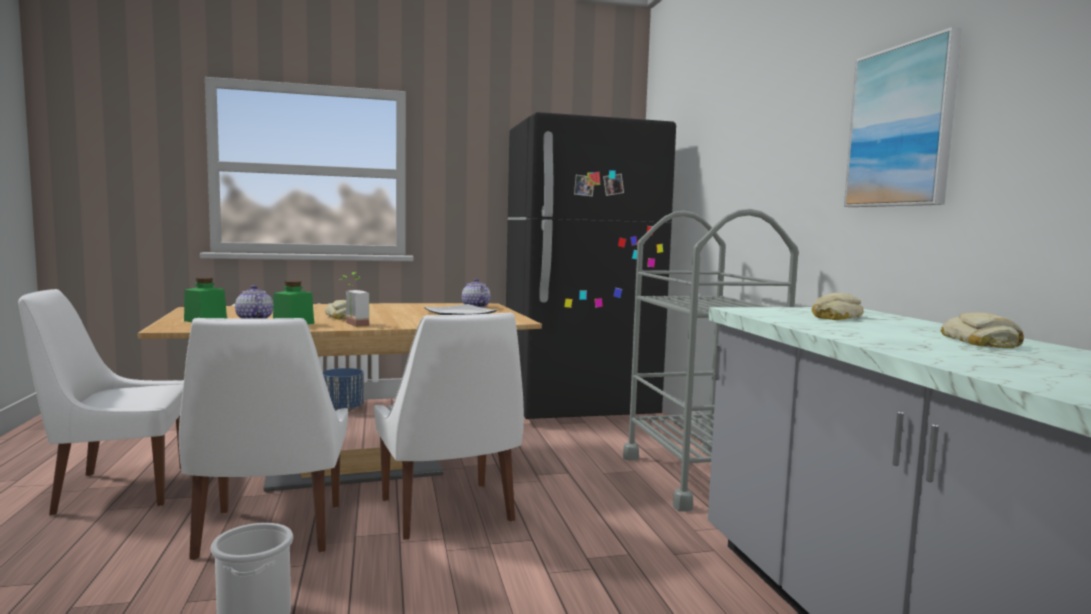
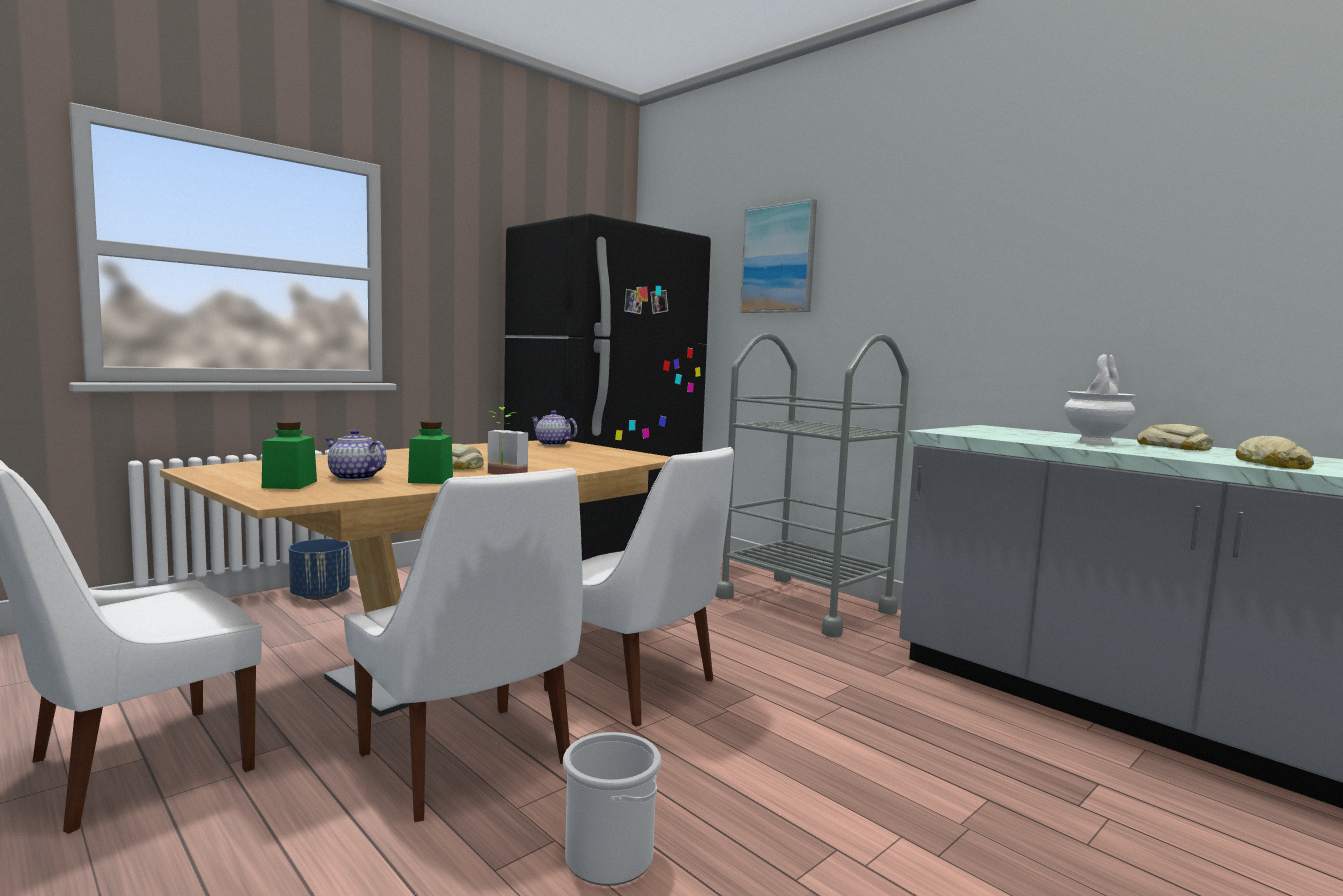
camera: 30 degrees left, 0 degrees up
plate [424,304,497,315] -> none
bread [811,293,864,320] -> bread moved to [1235,436,1314,470]
picture [844,27,962,207] -> picture moved to [740,199,817,313]
none -> white vase [1064,354,1136,445]

